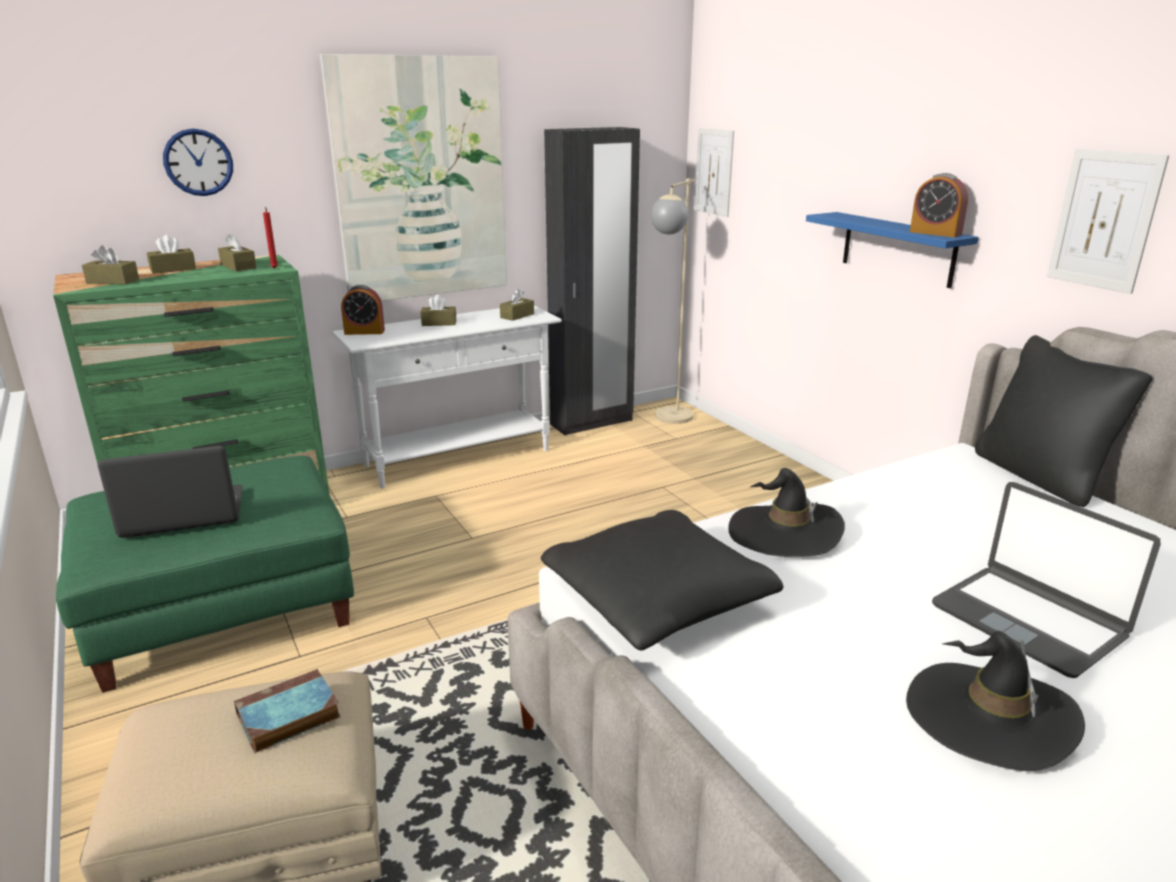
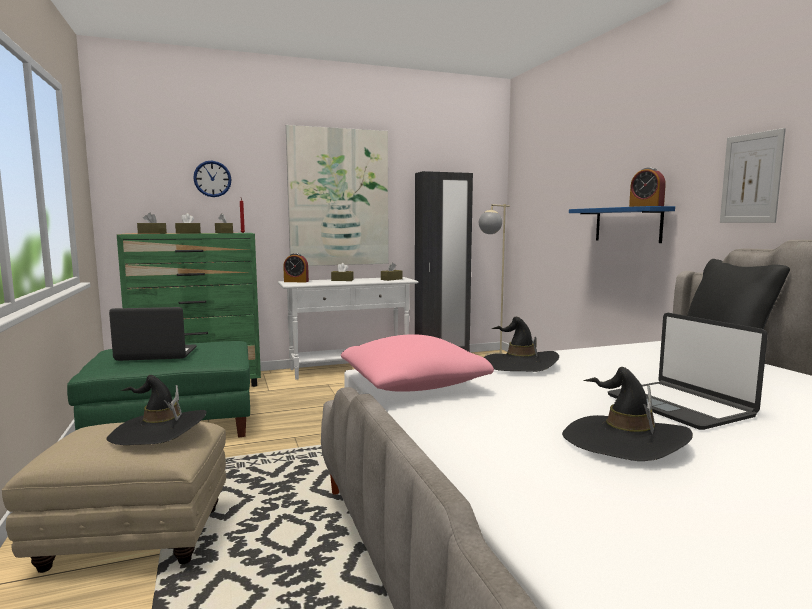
camera: 10 degrees right, 15 degrees down
book [234,669,341,753] -> black hat [106,375,207,445]
black pillow [541,510,783,651] -> pink pillow [341,334,494,392]
picture [694,128,734,217] -> none

